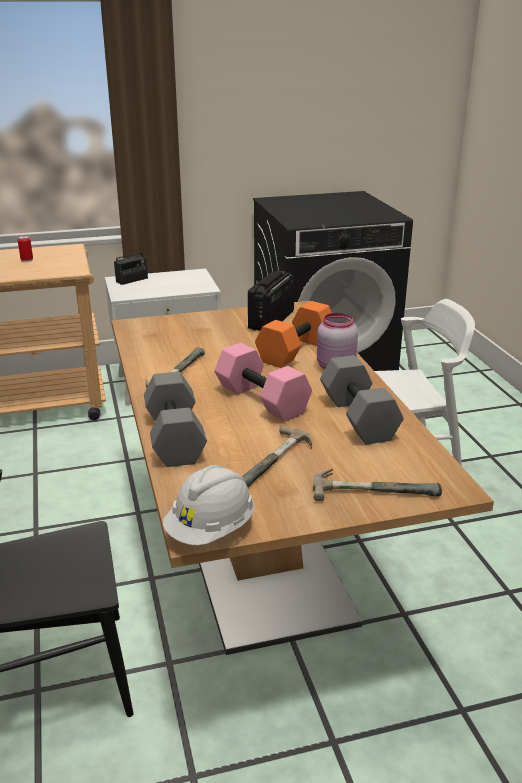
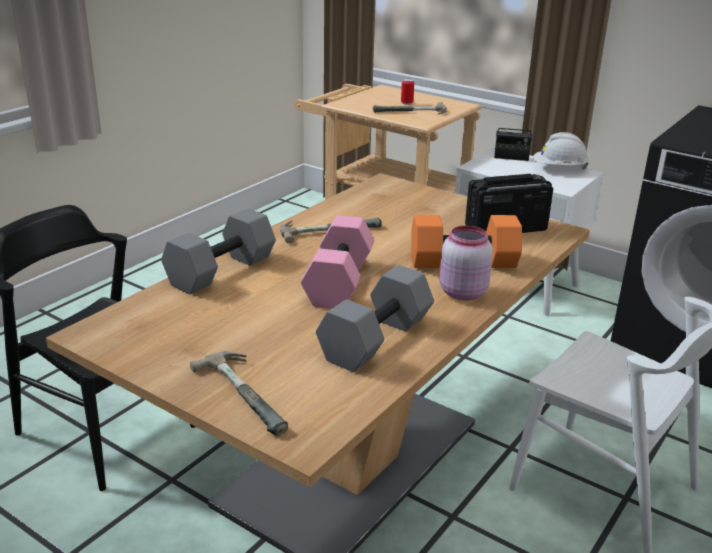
camera: 50 degrees right, 0 degrees up
white hard hat [163,465,255,545] -> white hard hat moved to [533,132,589,170]
hammer [242,425,312,487] -> hammer moved to [373,102,447,115]

